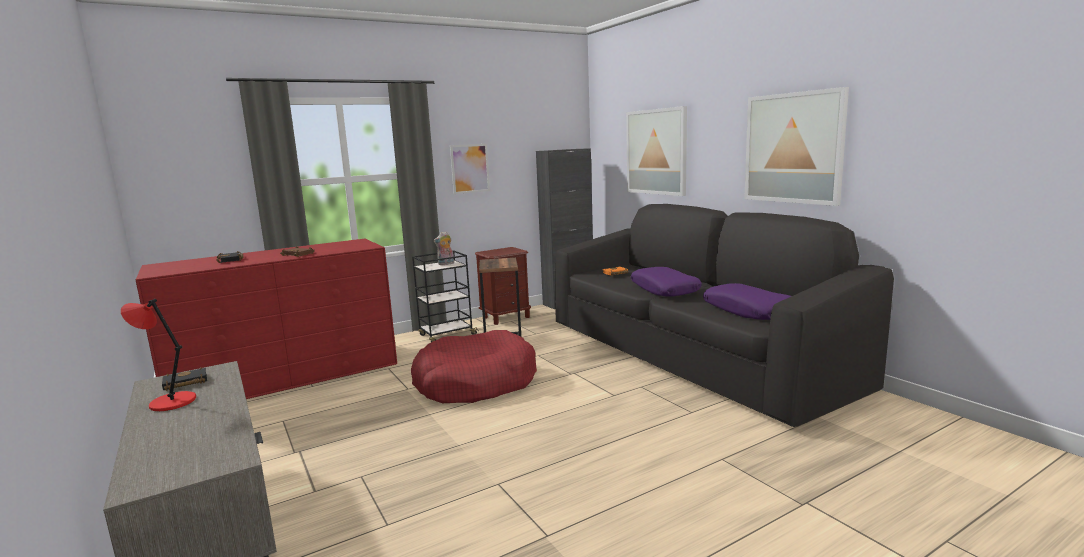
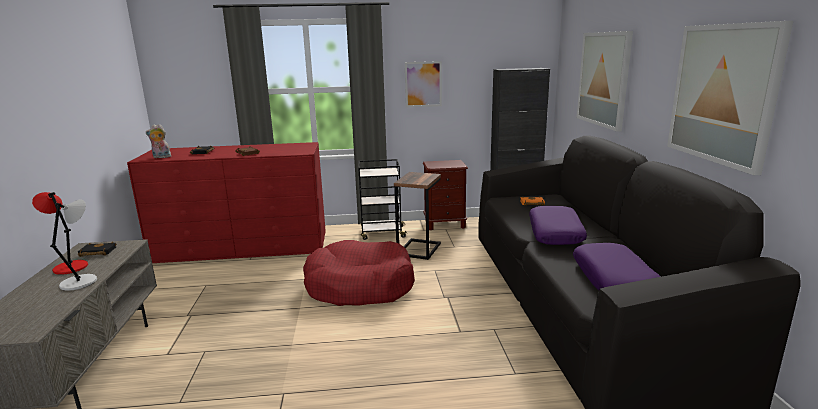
camera: 25 degrees right, 5 degrees up
plush toy [433,231,454,265] -> plush toy moved to [146,124,171,158]
none -> grey table lamp [50,199,97,291]

